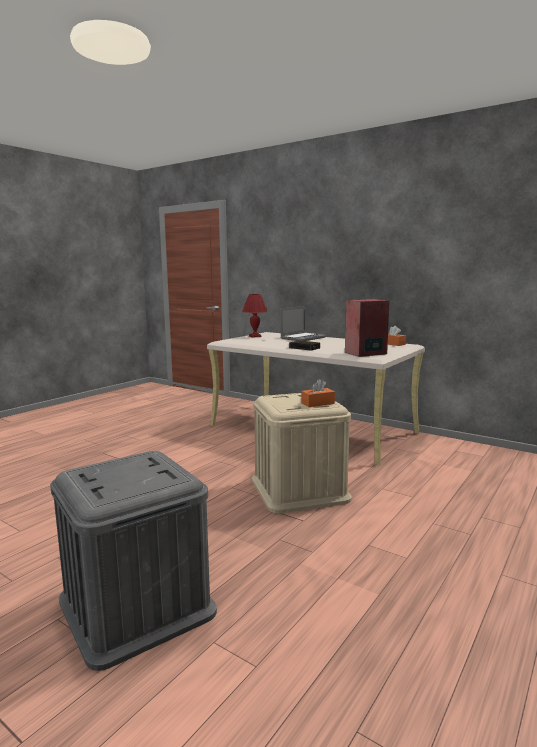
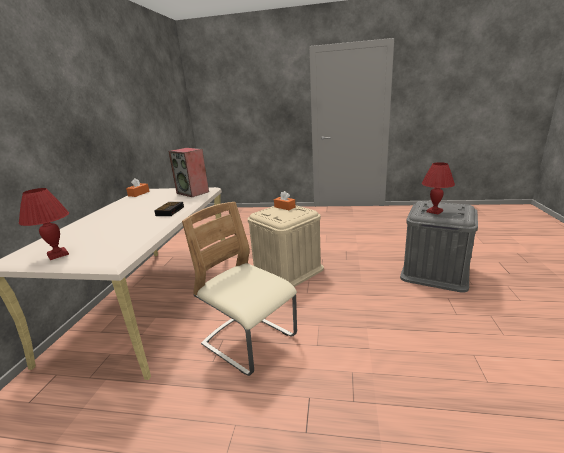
camera: 115 degrees left, 10 degrees up
laptop [280,306,326,341] -> none
none -> beige chair [182,202,297,376]
none -> red table lamp [422,162,455,214]

